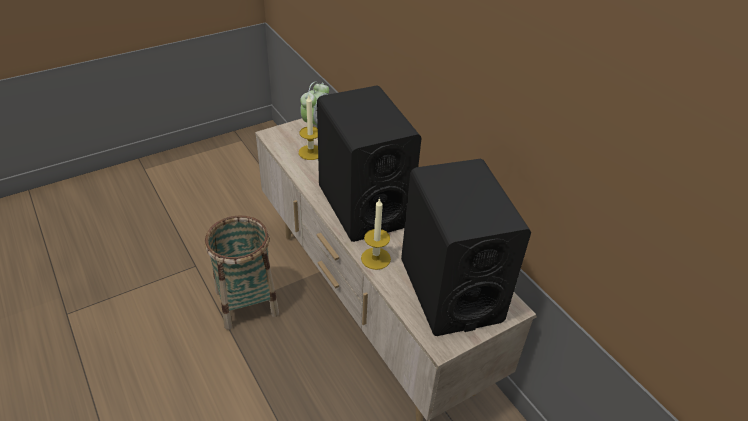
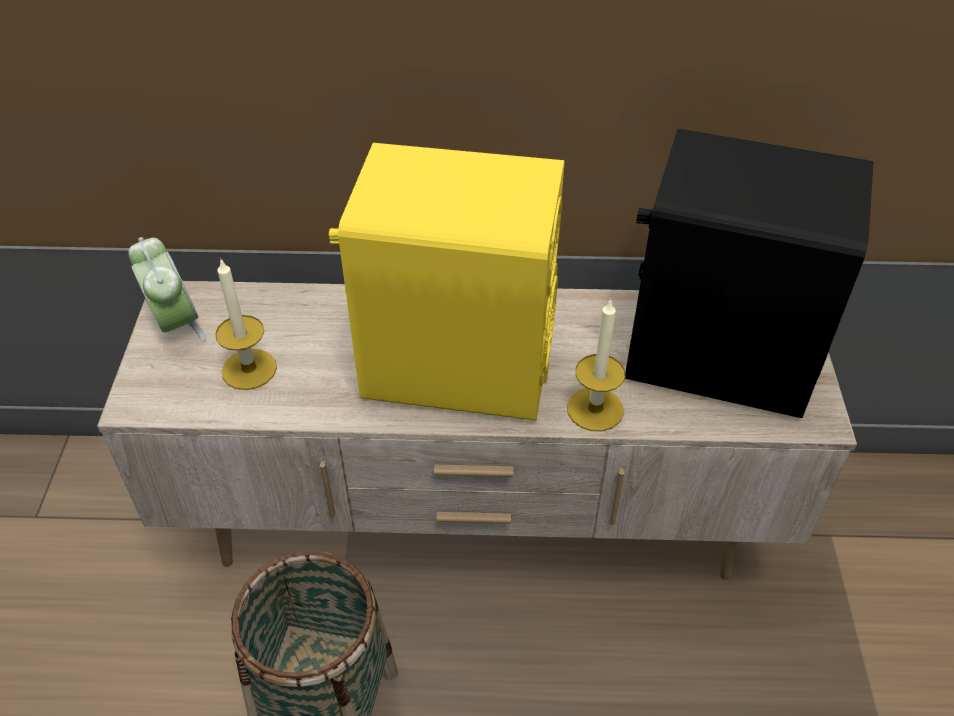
camera: 55 degrees left, 5 degrees up
black speaker [317,86,422,242] -> yellow speaker [329,143,565,421]

